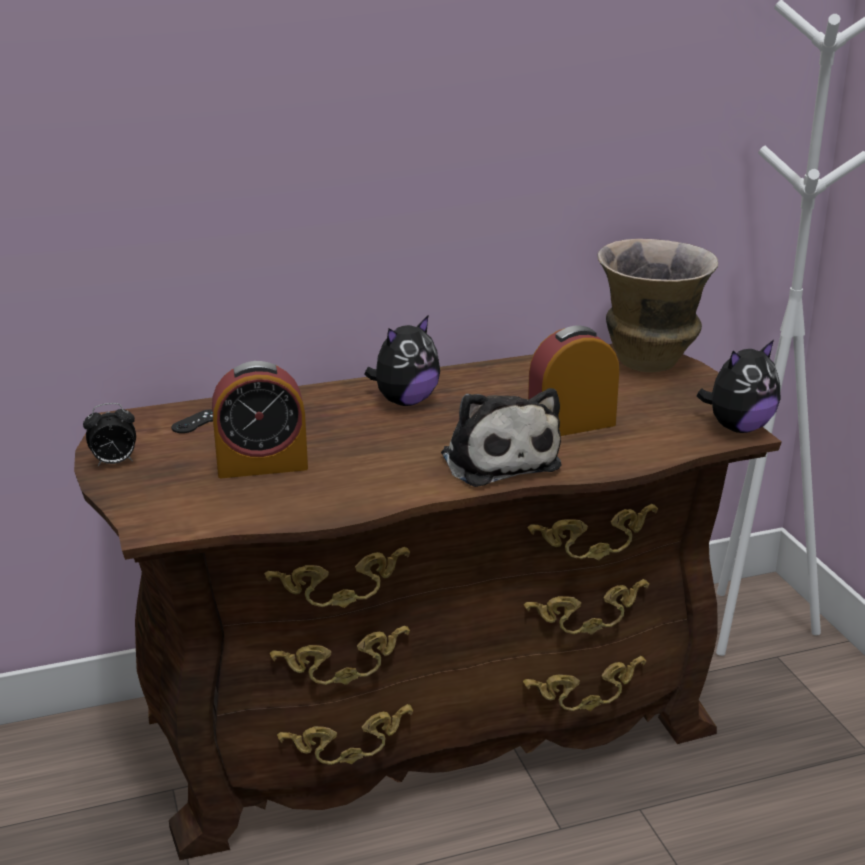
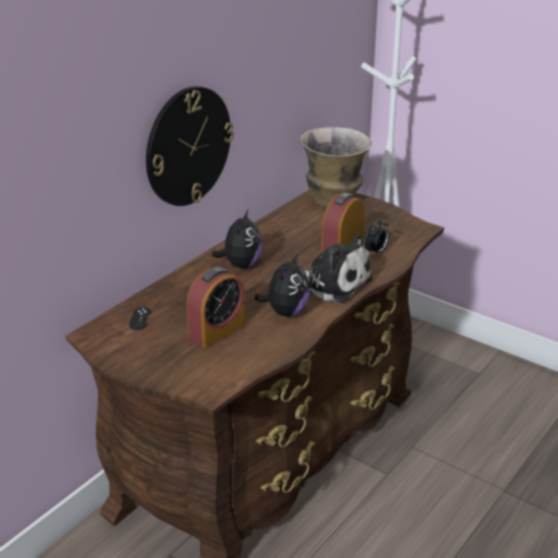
camera: 35 degrees left, 5 degrees up
alarm clock [83,403,136,466] -> alarm clock moved to [365,218,389,255]
plush toy [697,340,780,433] -> plush toy moved to [254,253,310,317]
none -> wall clock [146,86,234,206]

